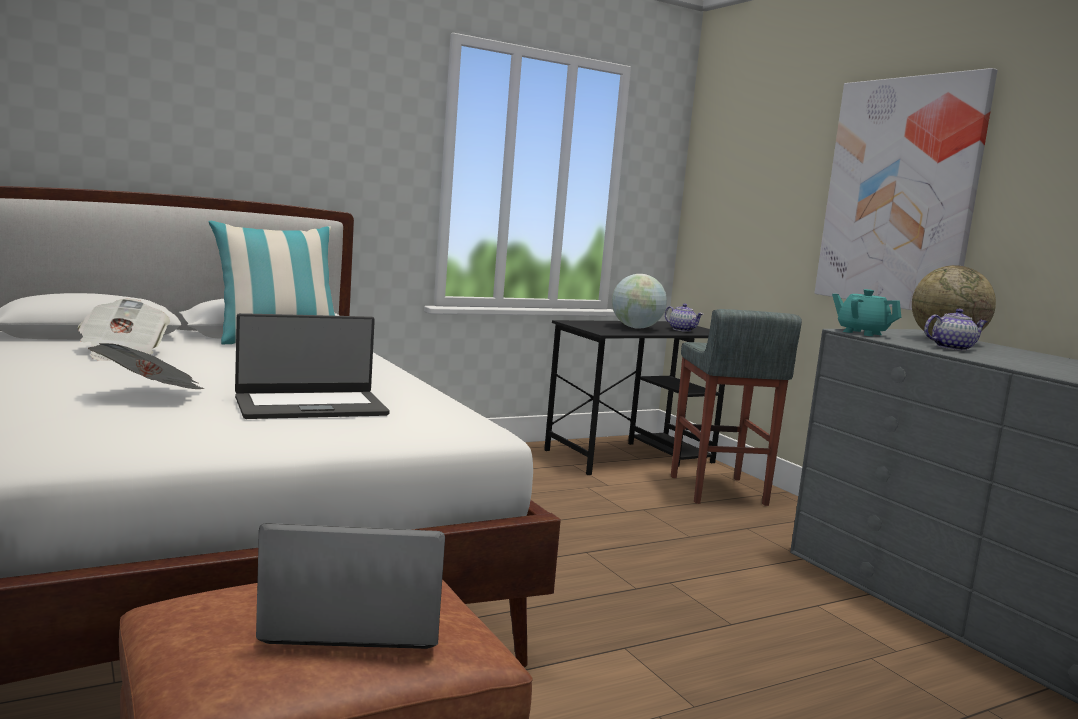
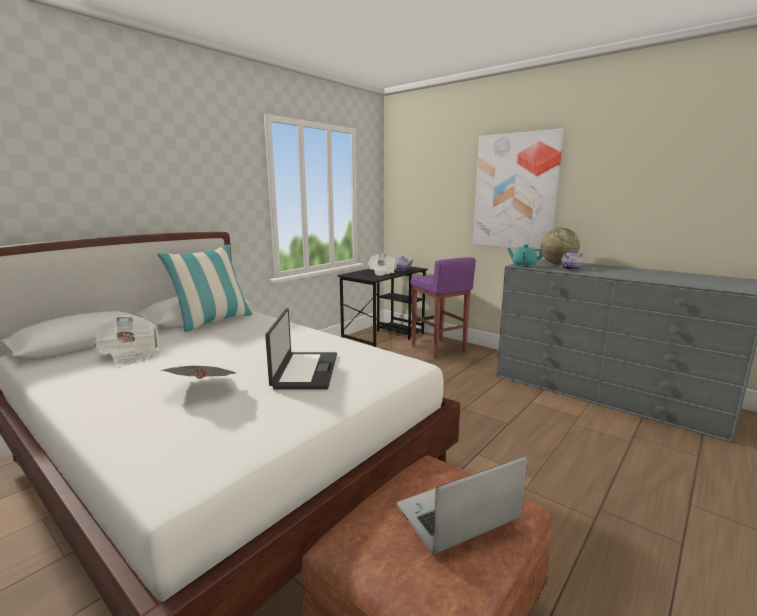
camera: 20 degrees left, 5 degrees up
laptop [235,313,390,419] -> laptop turned 45 degrees counterclockwise [265,308,337,389]
globe [612,274,667,329] -> newspaper [368,253,397,276]
grey stool [671,309,802,506] -> purple stool [411,257,476,359]

